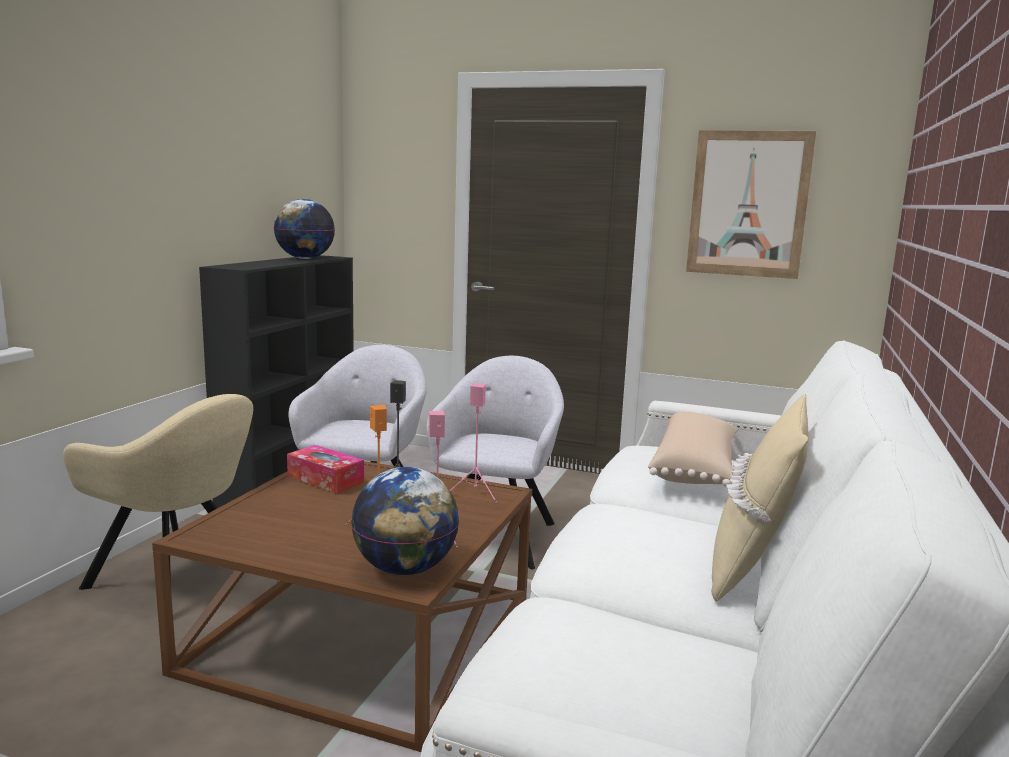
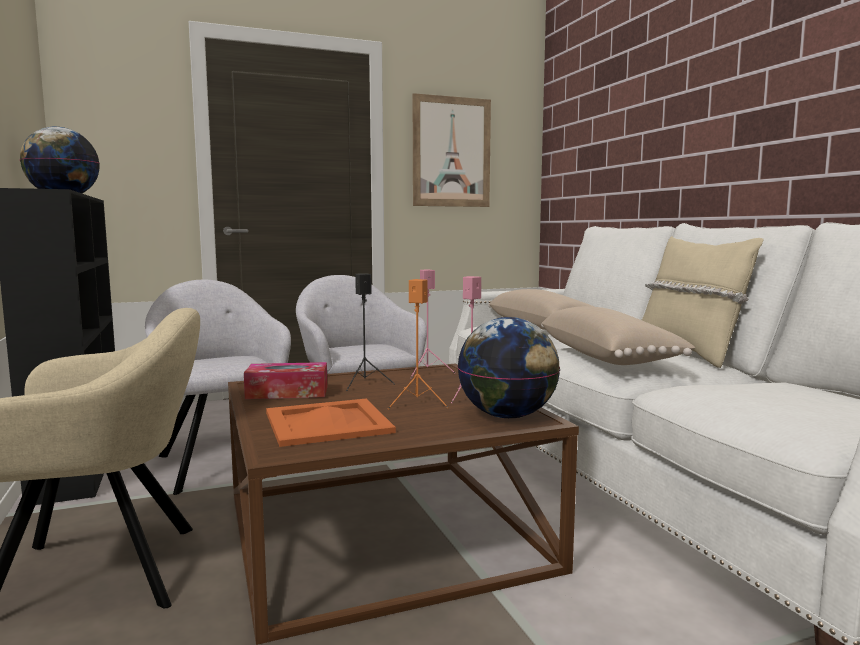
camera: 40 degrees left, 5 degrees down
none -> orange tray [266,399,396,447]
none -> beige pillow [541,306,695,365]

